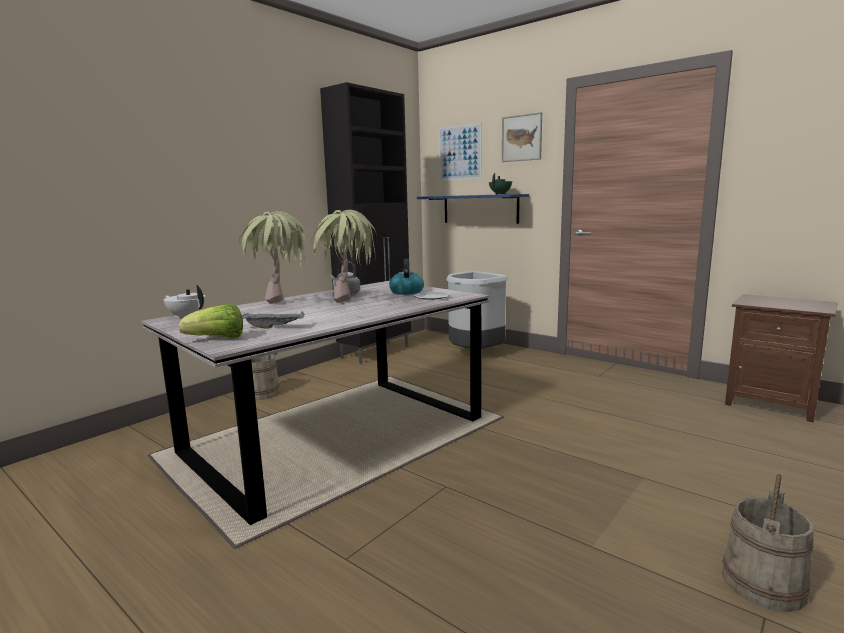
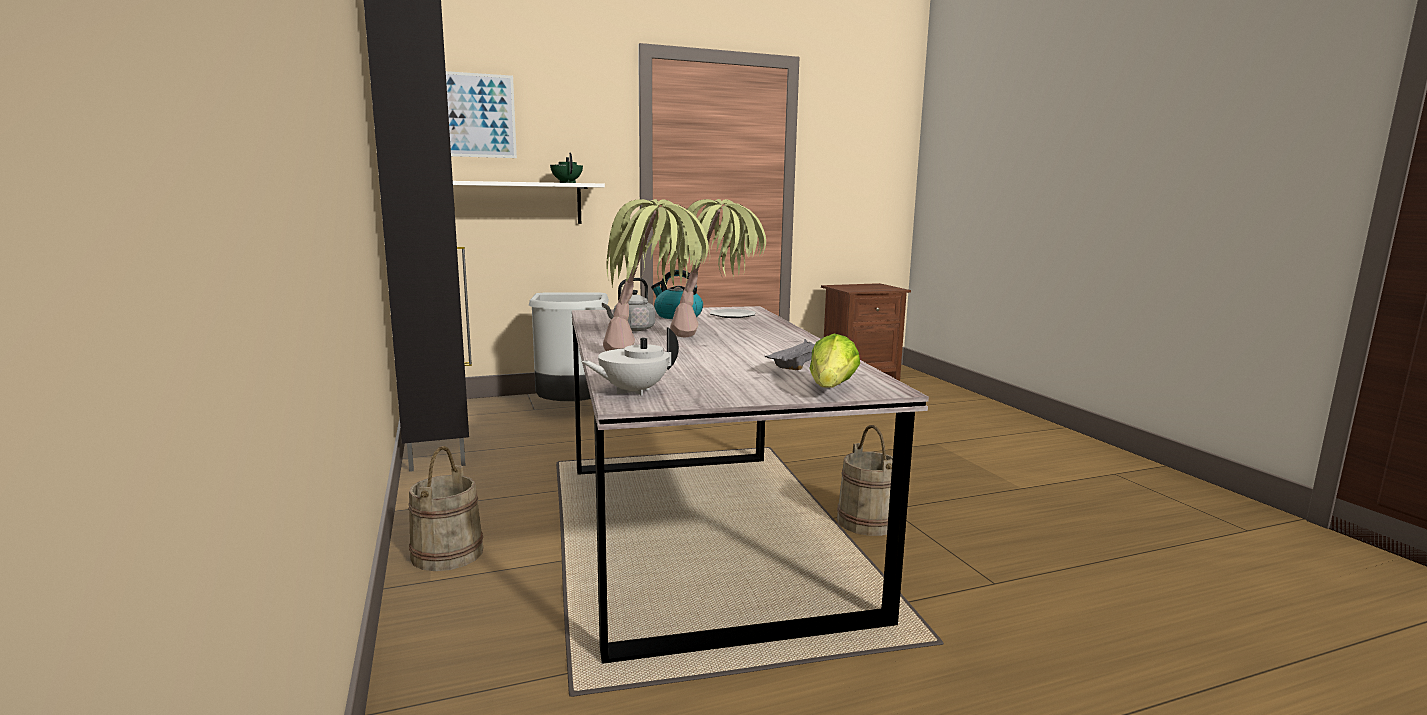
camera: 60 degrees left, 0 degrees up
blue shelf [417,194,529,224] -> white shelf [453,181,605,224]
picture [502,112,542,162] -> none
beige bucket [722,474,814,612] -> beige bucket moved to [837,425,893,536]

